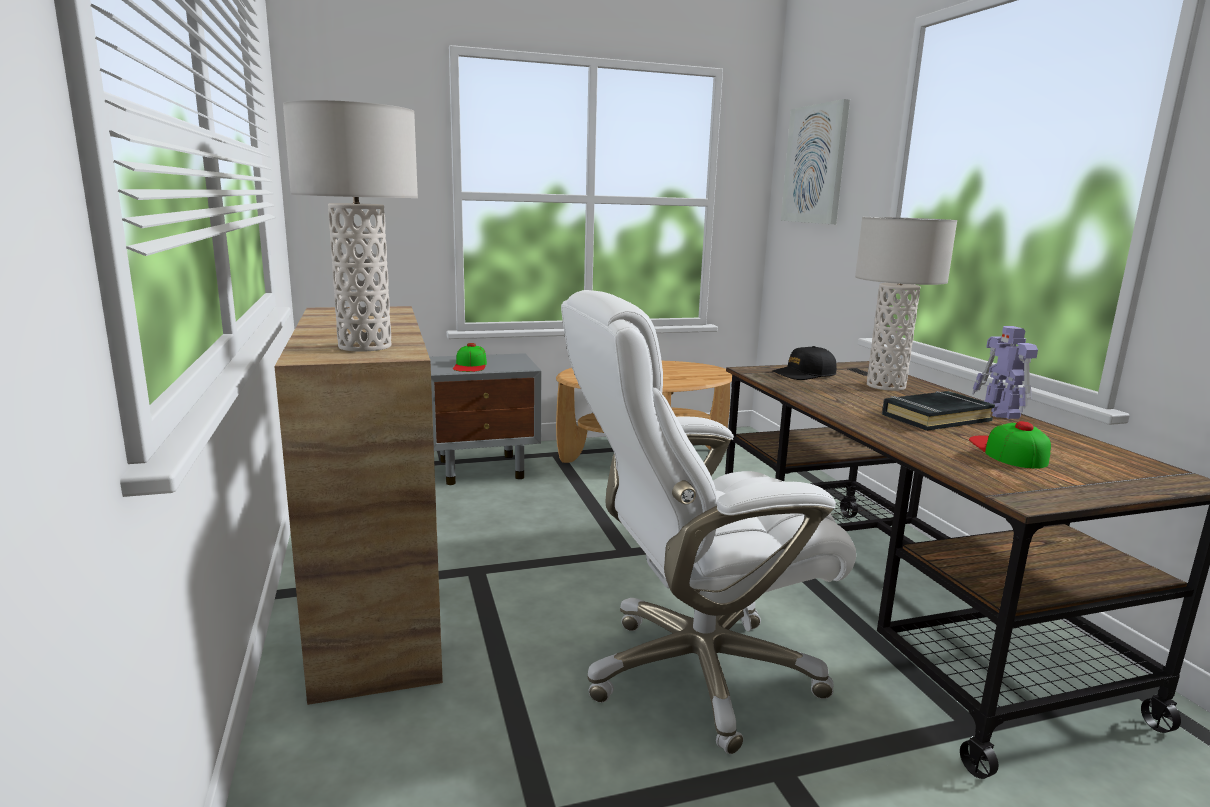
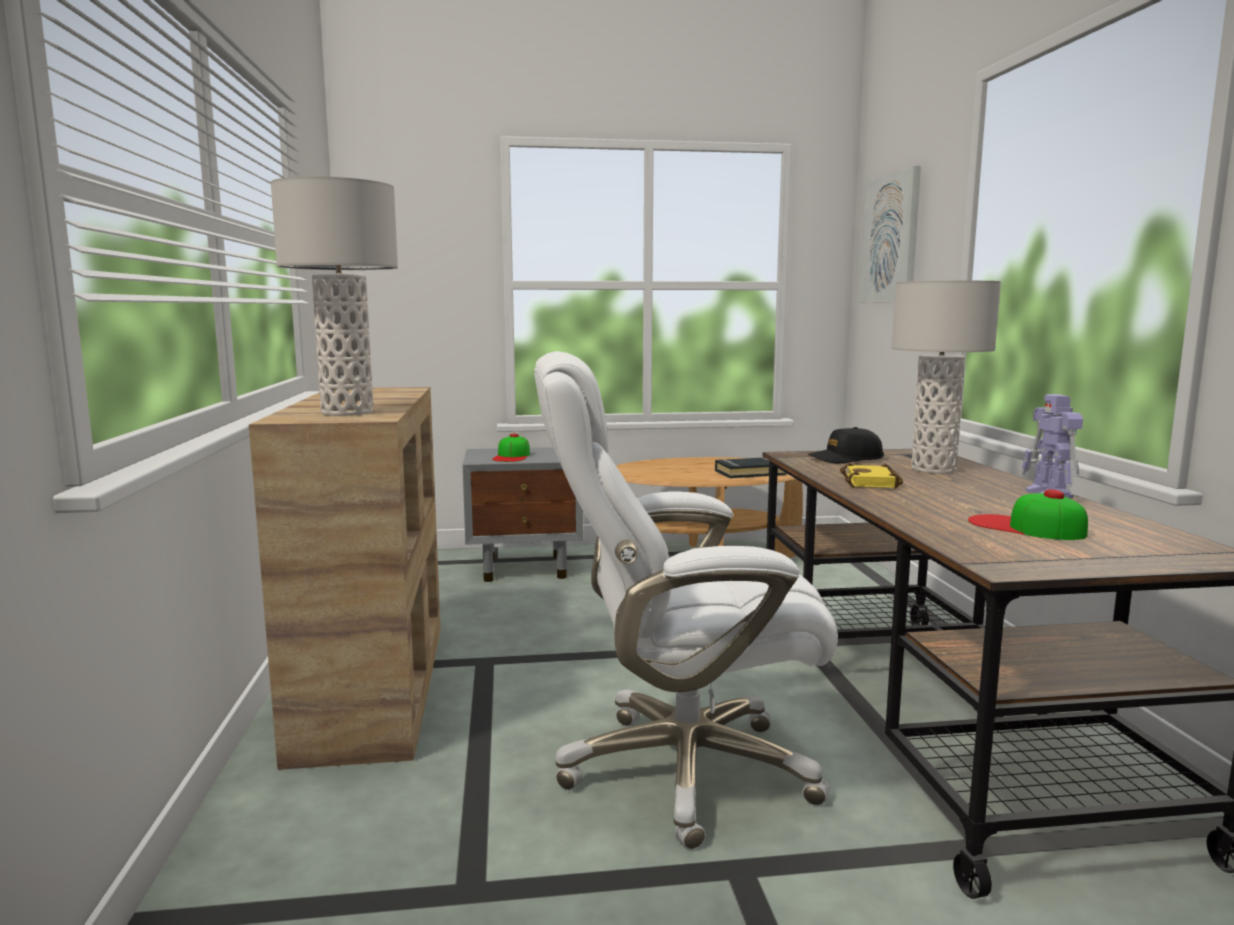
camera: 10 degrees right, 5 degrees down
black book [882,391,995,431] -> black book moved to [715,457,786,478]
cap [969,421,1051,469] -> cap turned 60 degrees counterclockwise [968,489,1088,540]
none -> yellow book [840,463,903,488]

